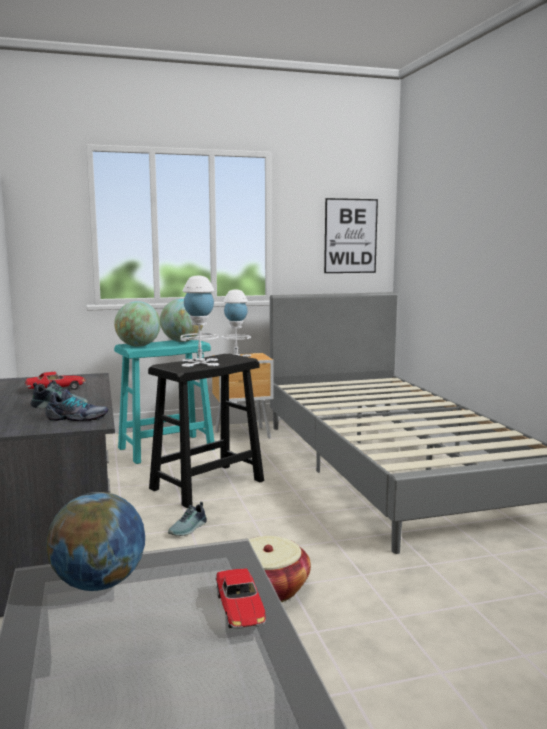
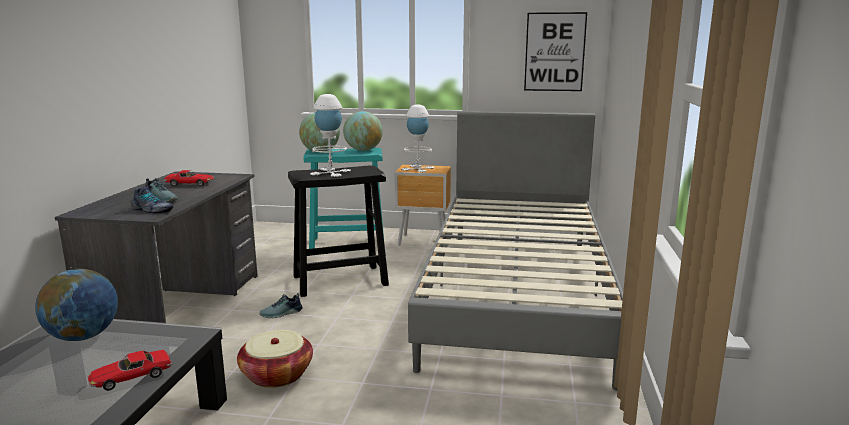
camera: 25 degrees right, 5 degrees up
toy car [216,568,266,629] -> toy car turned 45 degrees clockwise [87,350,172,391]

